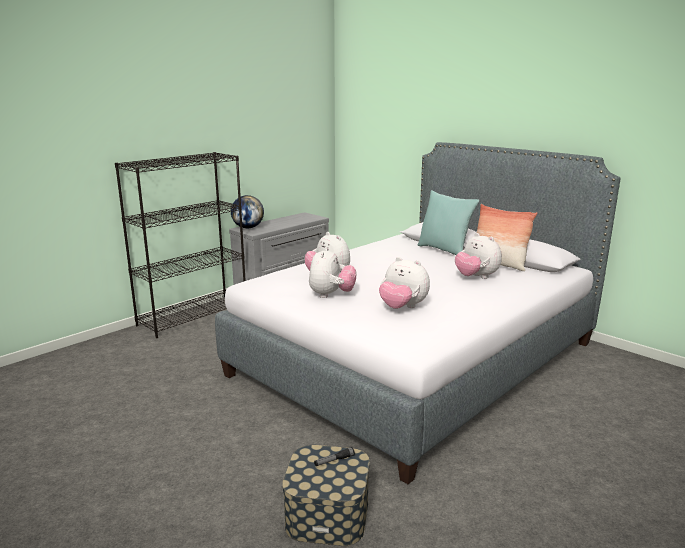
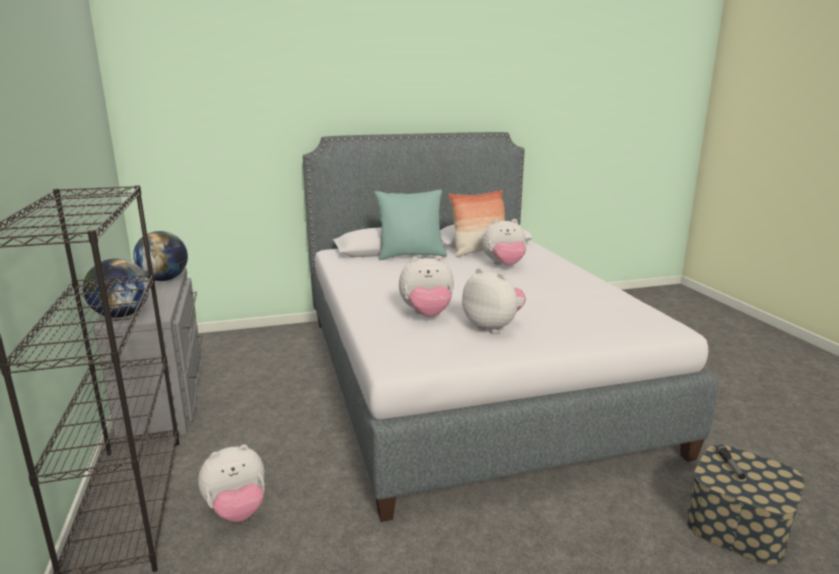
camera: 60 degrees left, 0 degrees up
plush toy [379,257,430,309] -> plush toy moved to [198,444,265,522]
none -> globe [133,231,188,281]

